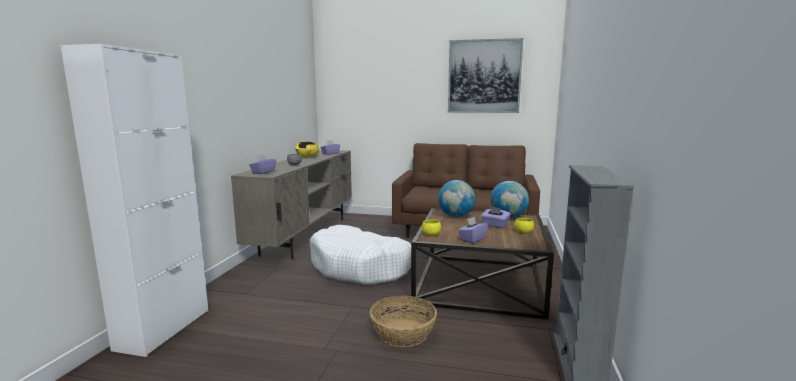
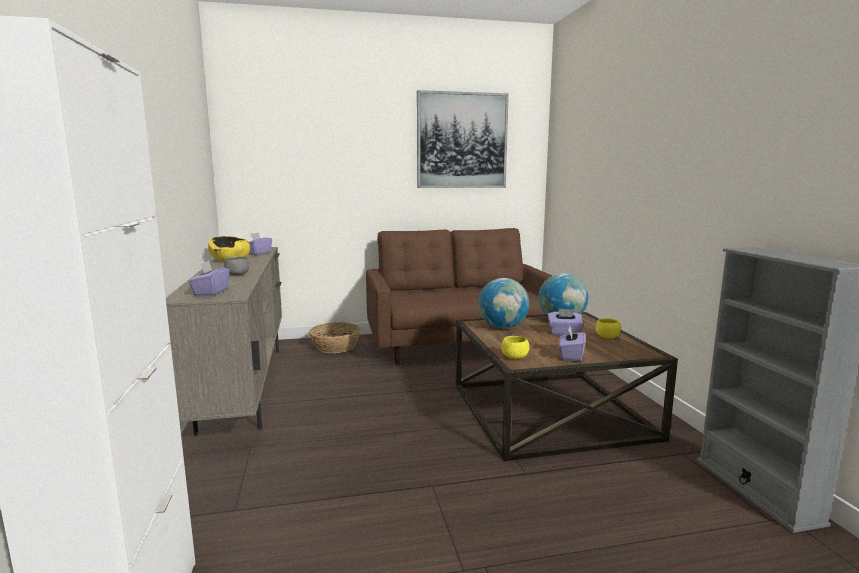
camera: 25 degrees left, 0 degrees up
white dog bed [310,225,411,285] -> none
basket [370,296,437,347] -> basket moved to [309,322,360,353]

